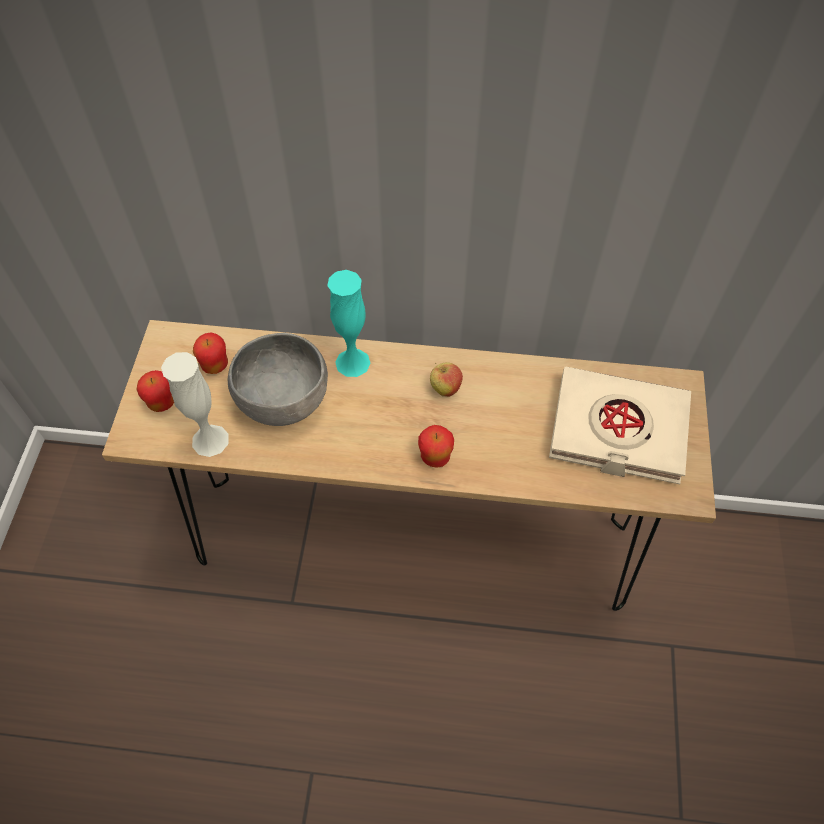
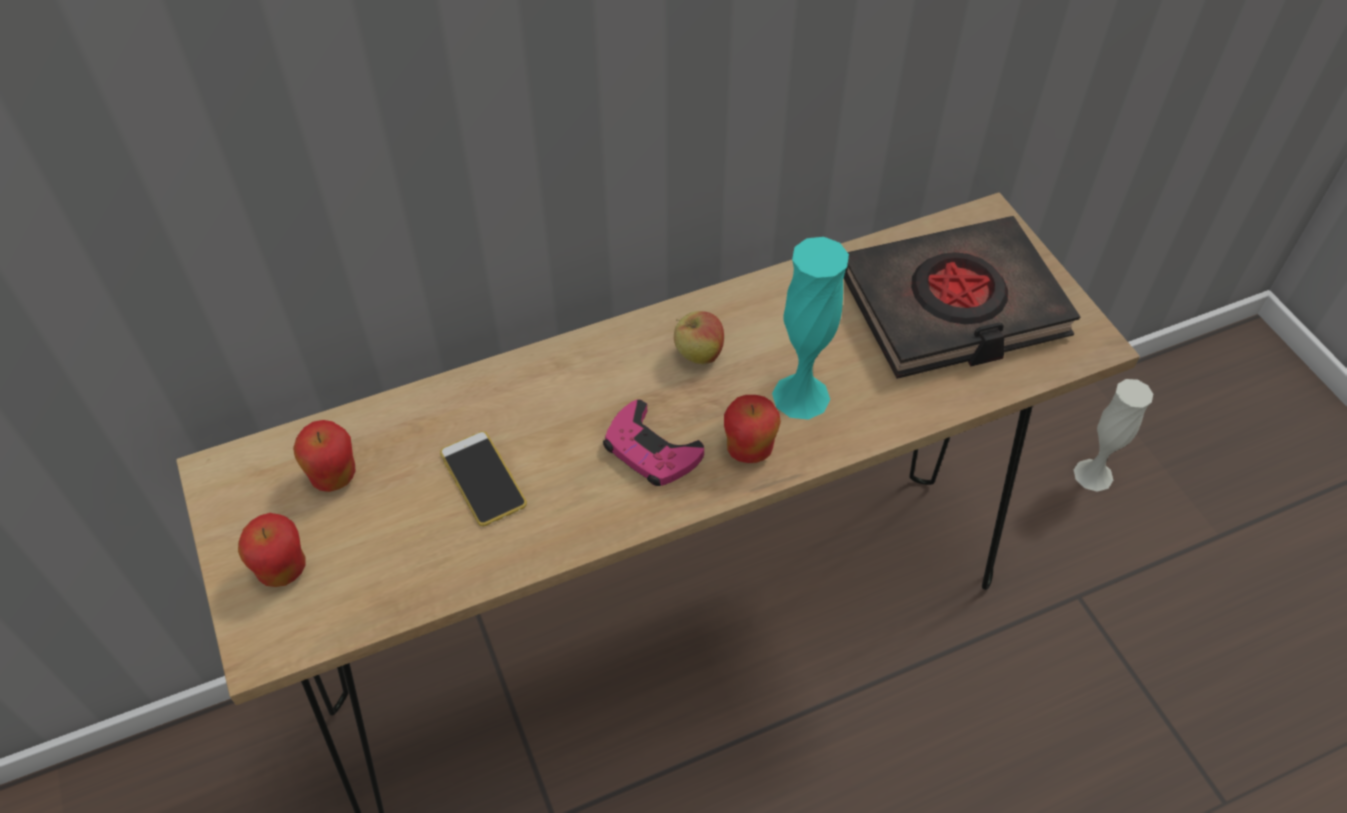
camera: 30 degrees left, 5 degrees down
white vase [161,352,229,457] -> white vase moved to [1074,379,1153,492]
grey bowl [228,333,328,426] -> phone [440,431,527,526]
turquoise vase [328,270,371,377] -> turquoise vase moved to [772,237,849,420]
beige book [549,367,691,484] -> black book [844,216,1080,379]
none -> pink game controller [603,399,704,486]

